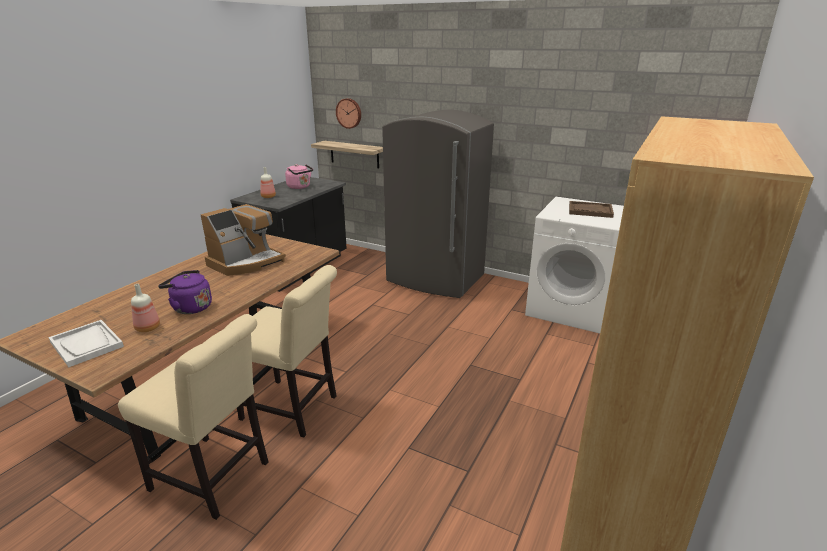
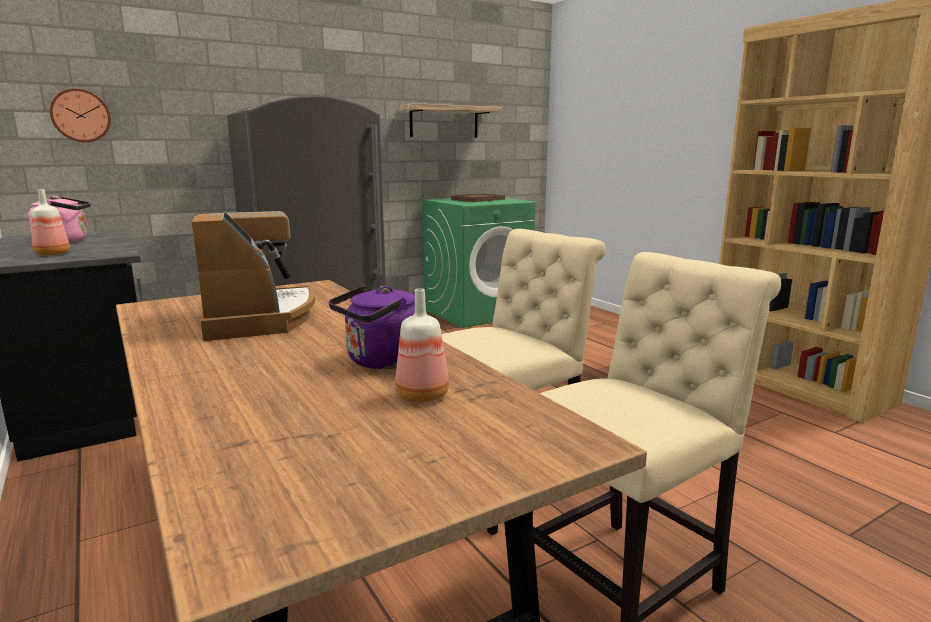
camera: 60 degrees left, 10 degrees down
white tray [48,320,124,367] -> none
shelf [311,141,383,168] -> shelf moved to [399,103,502,137]
white washing machine [525,197,624,333] -> green washing machine [421,198,536,328]

